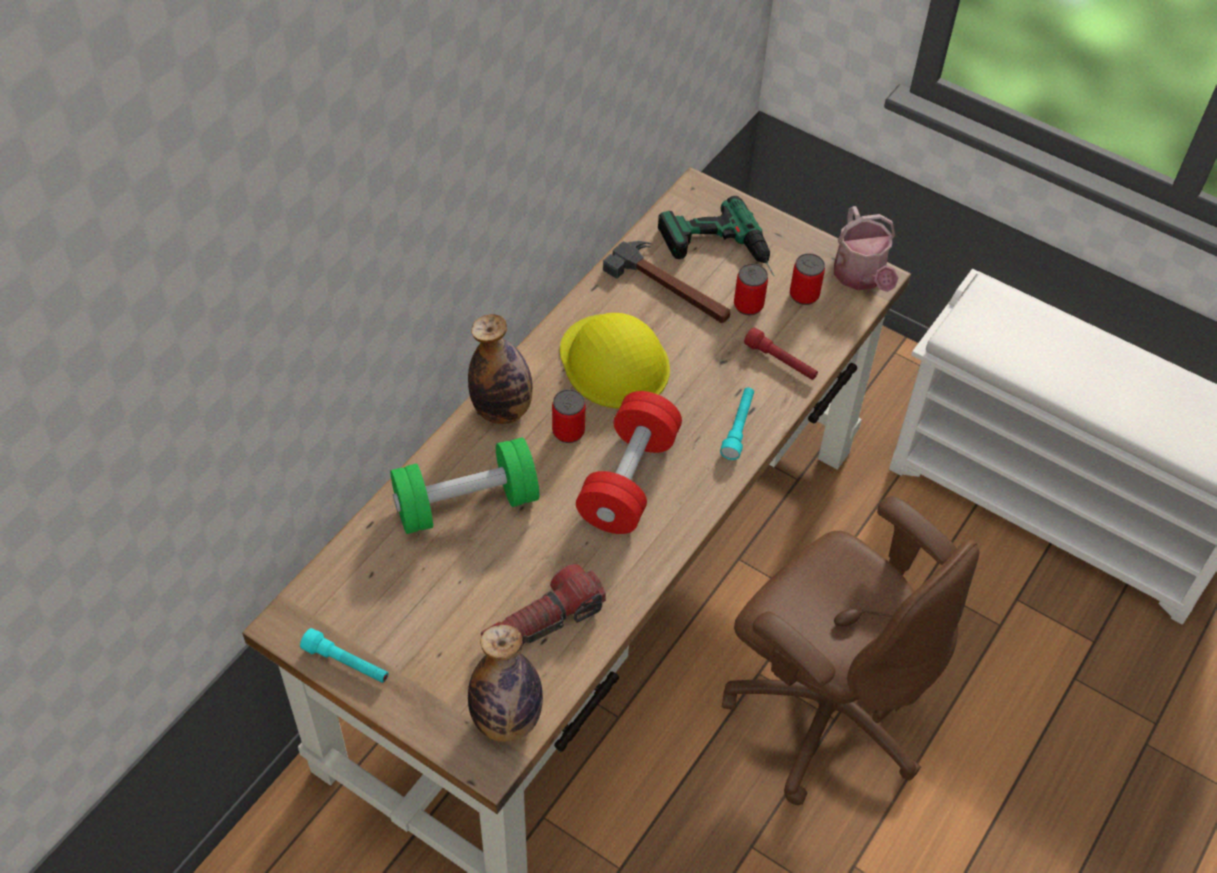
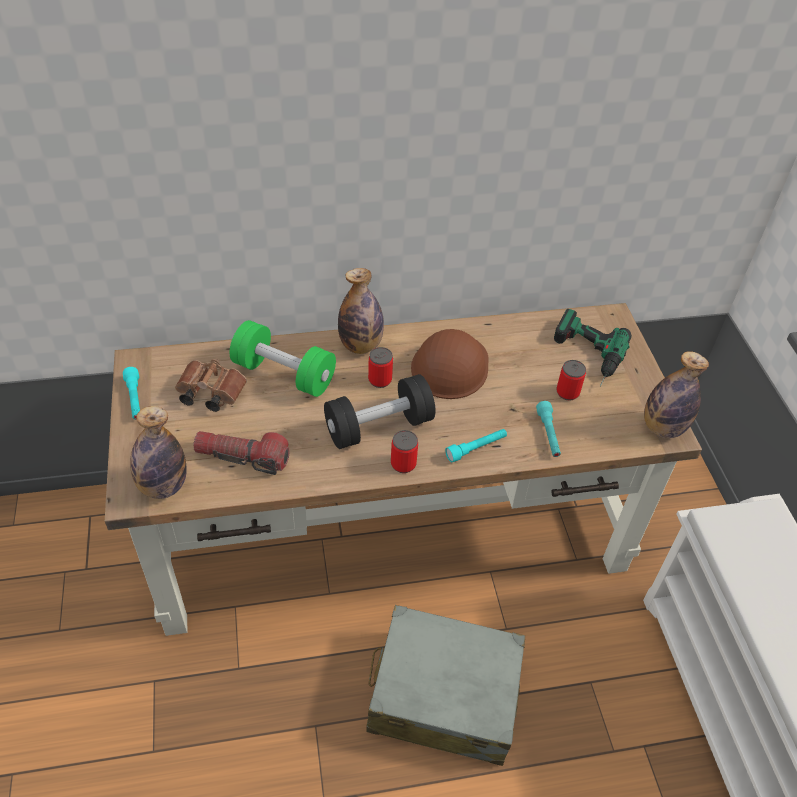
camera: 45 degrees right, 5 degrees down
yellow hard hat [560,313,670,409] -> brown hard hat [411,329,489,399]
red dumbbell [576,391,682,534] -> black dumbbell [324,374,436,449]
hammer [603,241,730,323] -> none
brown office chair [722,496,979,805] -> grey suitcase [366,605,525,766]
red flashlight [744,327,818,380] -> turquoise flashlight [536,401,561,457]
can [790,253,825,305] -> can moved to [391,430,418,473]
watering can [834,206,899,292] -> bottle [644,351,709,438]
none -> brown binoculars [175,359,247,412]

